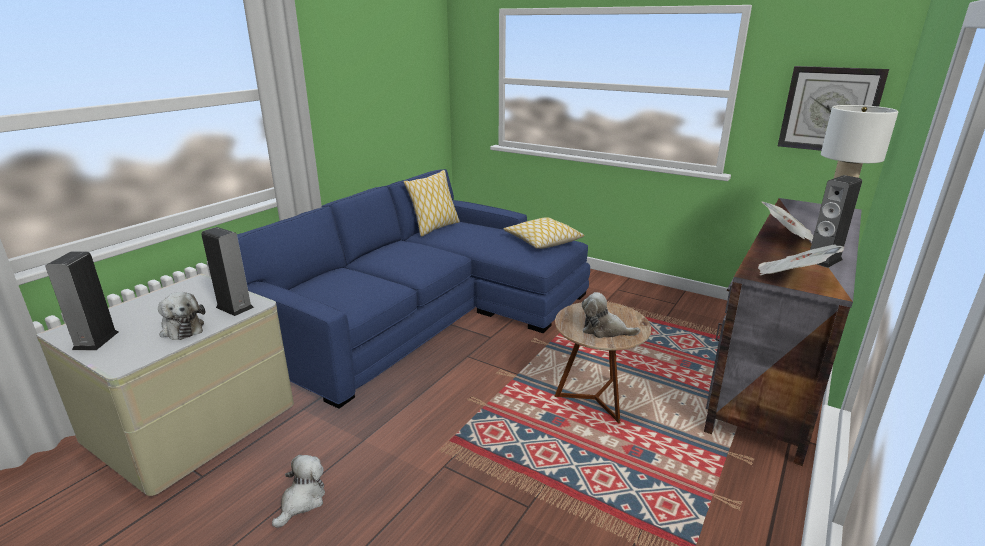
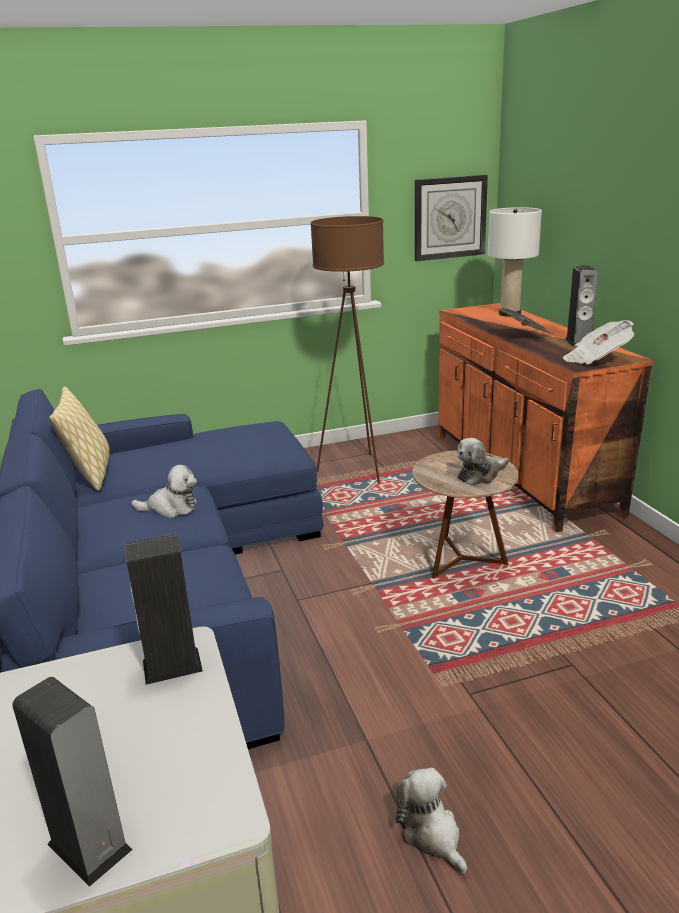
camera: 50 degrees left, 0 degrees up
plush toy [158,292,205,340] -> plush toy moved to [131,465,197,518]
pillow [504,217,584,249] -> none
grey cabinet [704,198,862,466] -> orange cabinet [438,303,653,533]
none -> brown floor lamp [310,216,384,483]

